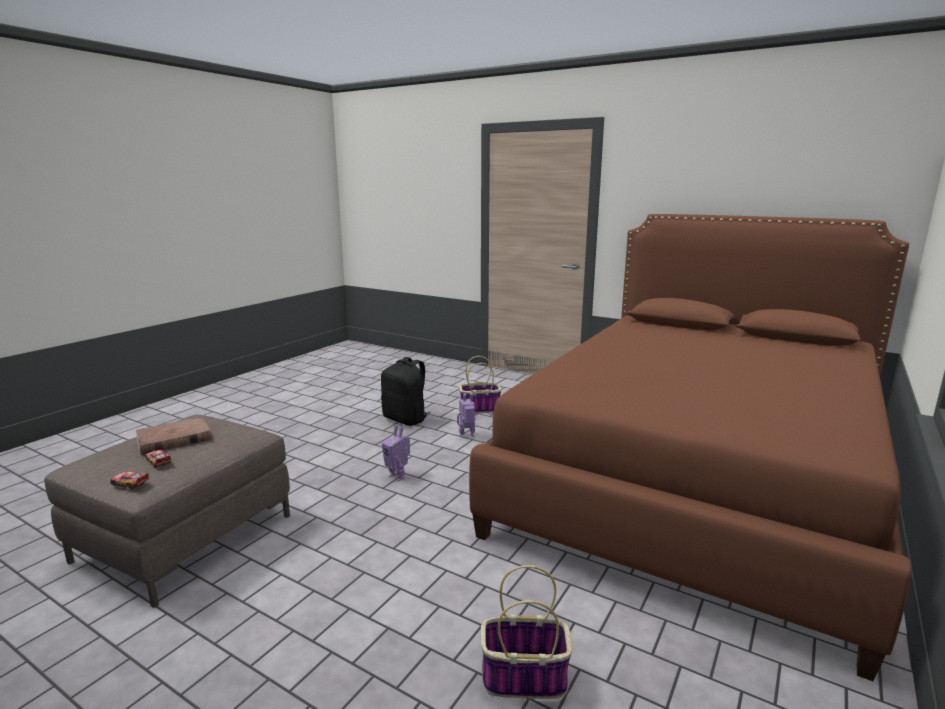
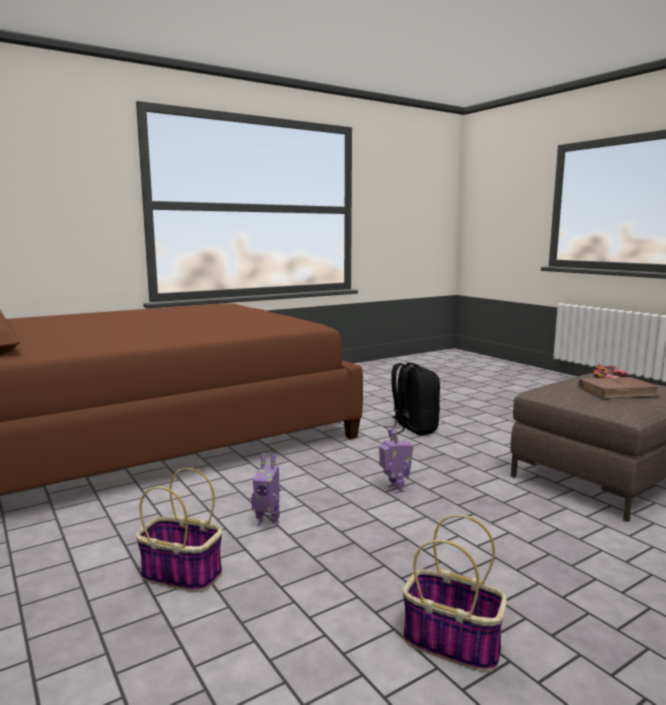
camera: 155 degrees left, 5 degrees down
black backpack [381,357,431,426] -> black backpack moved to [384,363,440,435]
basket [481,565,572,699] -> basket moved to [402,514,507,672]

